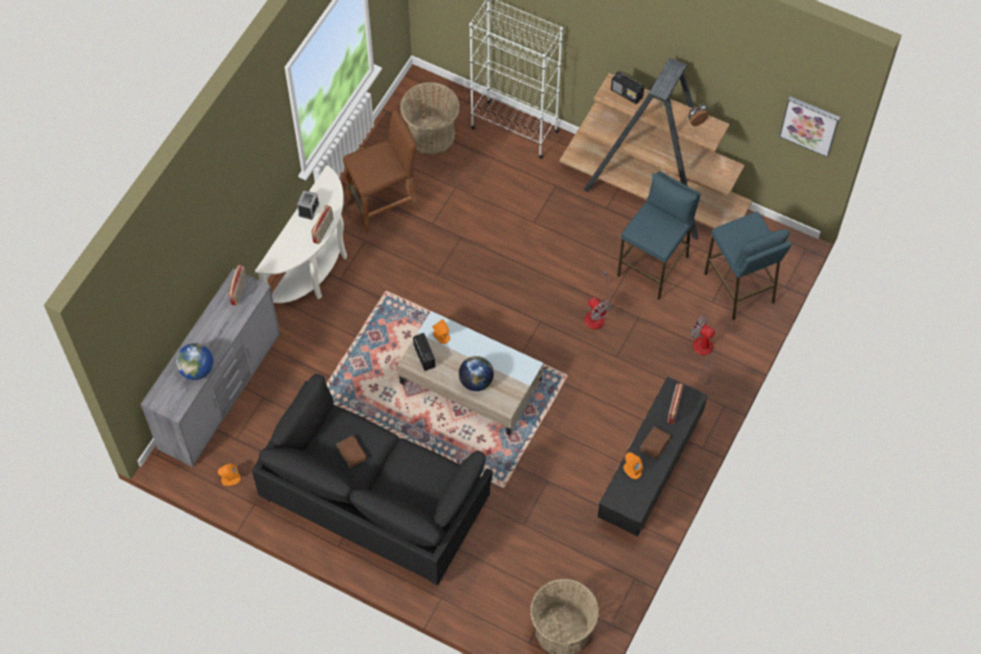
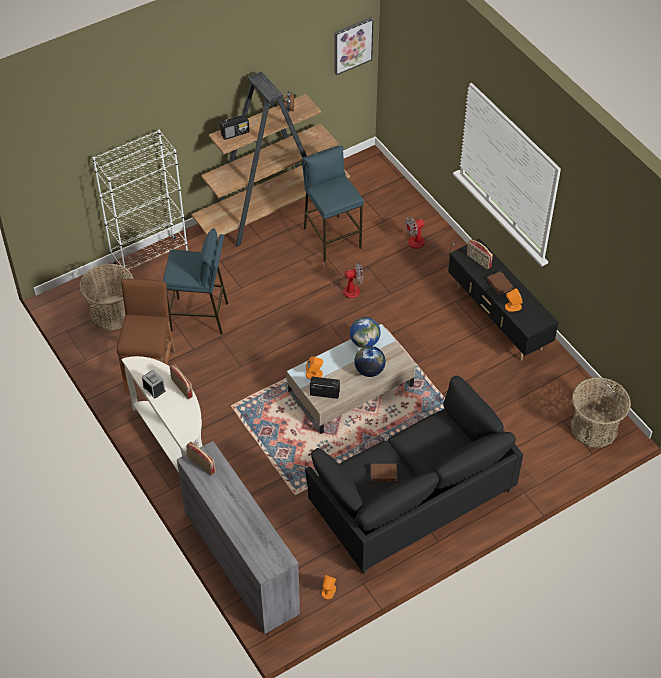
camera: 60 degrees left, 10 degrees down
globe [176,343,213,380] -> globe moved to [350,317,381,348]
blue stool [704,212,792,320] -> blue stool moved to [163,228,228,334]

